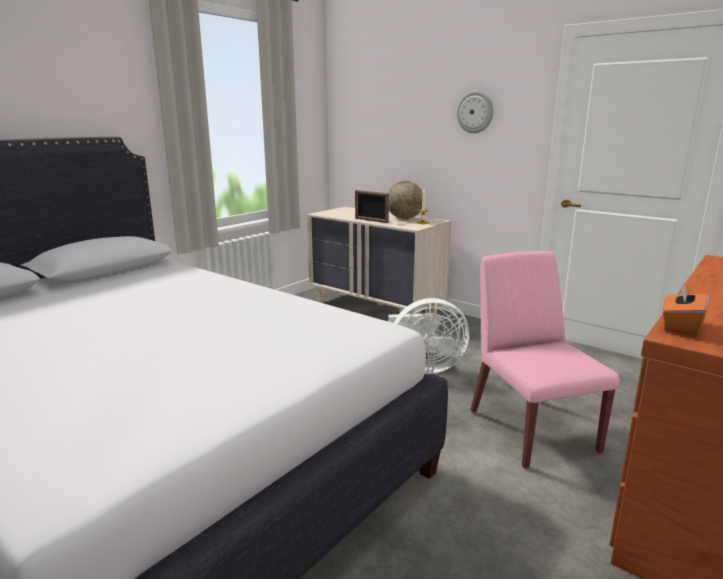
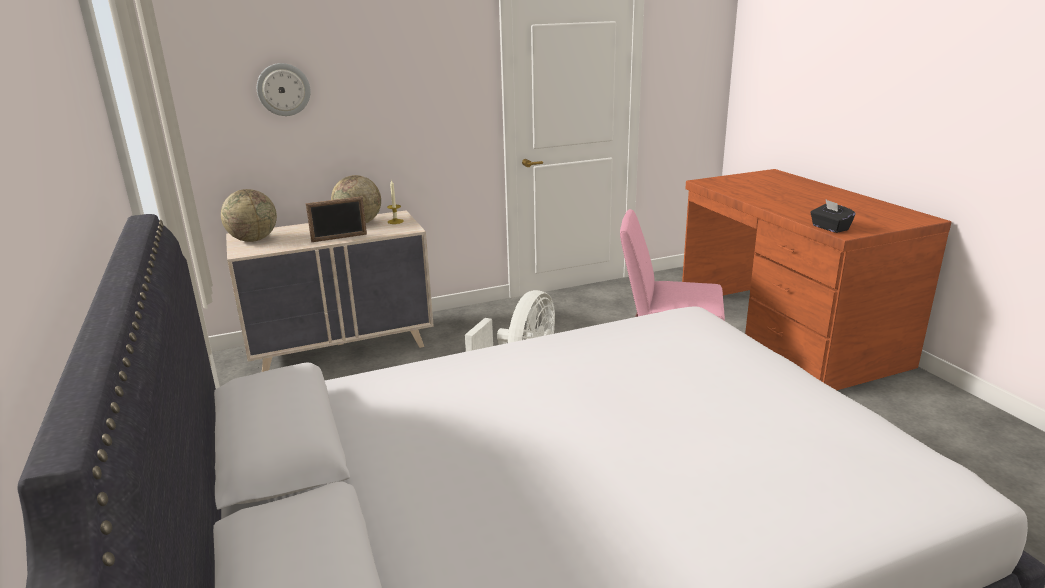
camera: 60 degrees left, 5 degrees up
wall clock [457,91,494,133] -> wall clock moved to [257,63,311,116]
orange tissue box [662,281,709,337] -> black tissue box [810,199,856,233]
none -> globe [221,189,277,242]

